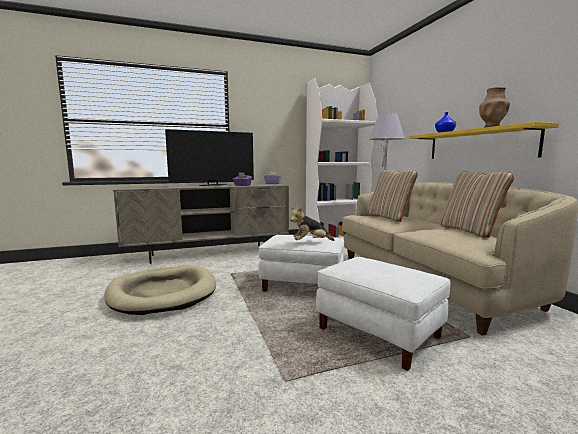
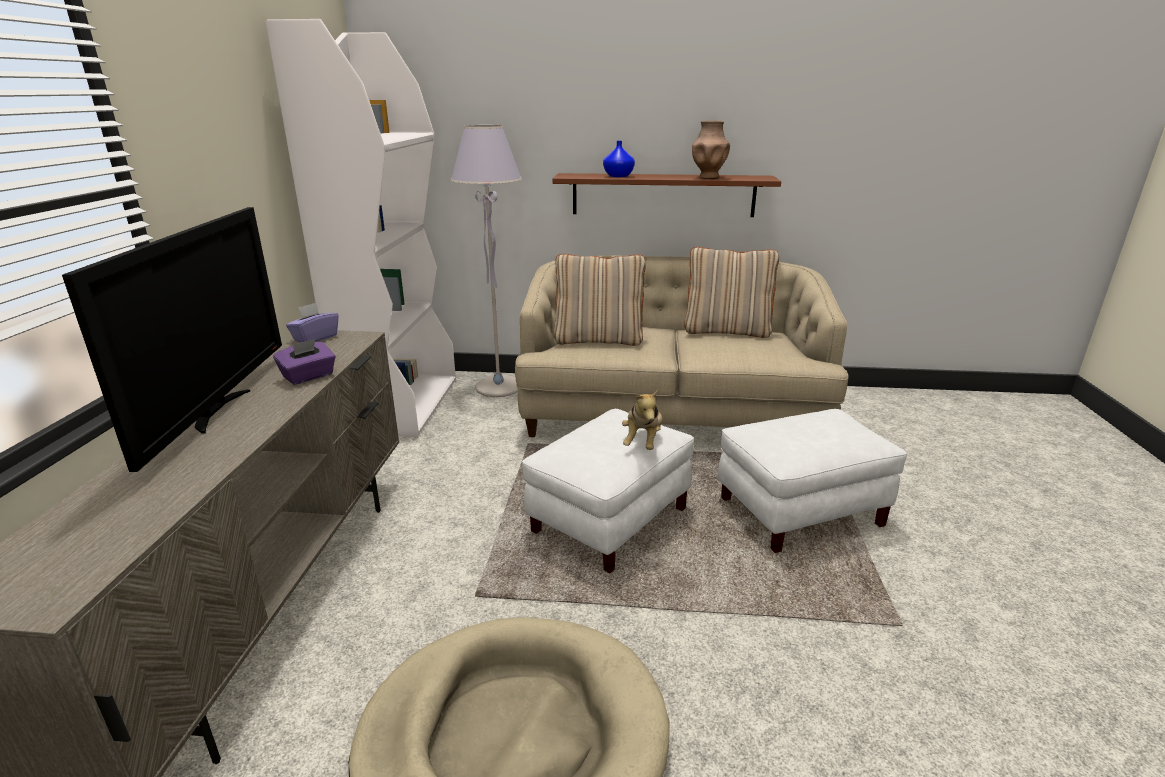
camera: 65 degrees left, 15 degrees up
yellow shelf [409,122,559,159] -> brown shelf [553,173,781,217]

